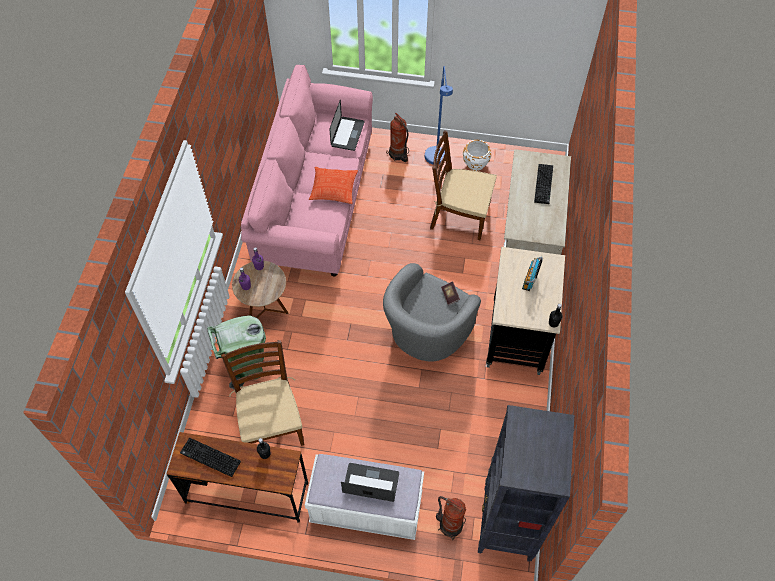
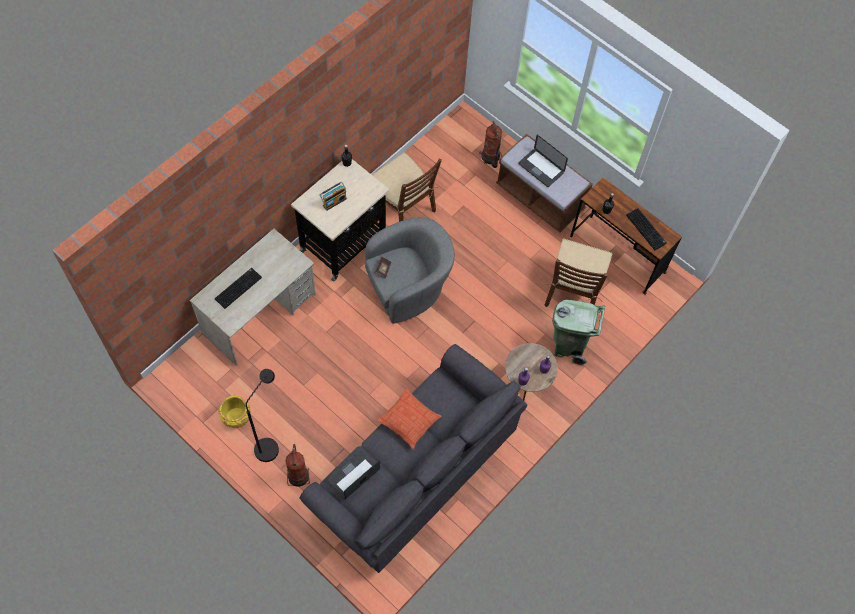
camera: 150 degrees left, 5 degrees up
pink sofa [241,65,373,277] -> grey sofa [299,344,527,573]
white bench [305,454,424,540] -> brown bench [496,134,593,232]
blue floor lamp [425,66,453,164] -> black floor lamp [245,369,279,462]
brown chair [430,130,497,240] -> brown chair moved to [372,152,442,222]
white planter [463,140,491,171] -> yellow planter [219,396,250,428]
black bookcase [478,405,575,562] -> none

